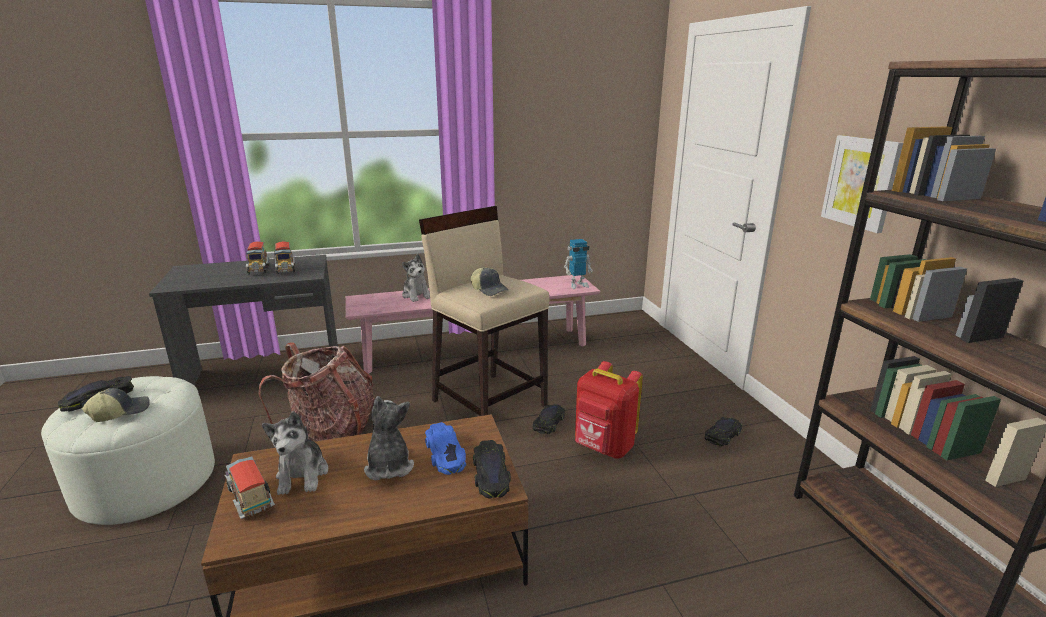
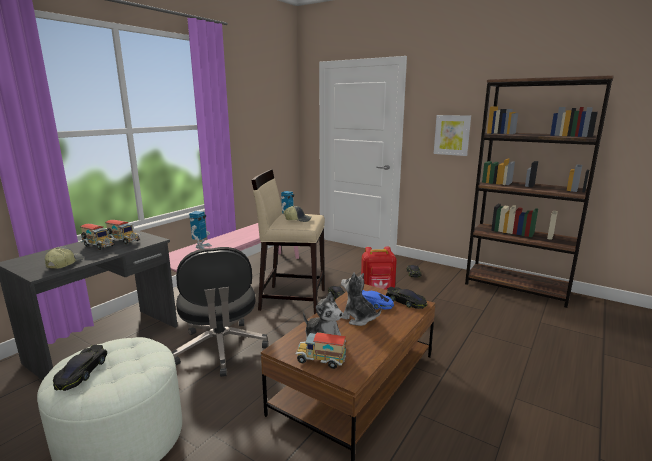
camera: 40 degrees left, 5 degrees down
cap [82,388,150,422] -> cap moved to [45,246,84,269]
backpack [258,342,374,442] -> black office chair [172,247,269,377]
plush toy [402,254,430,302] -> toy robot [189,211,212,249]

